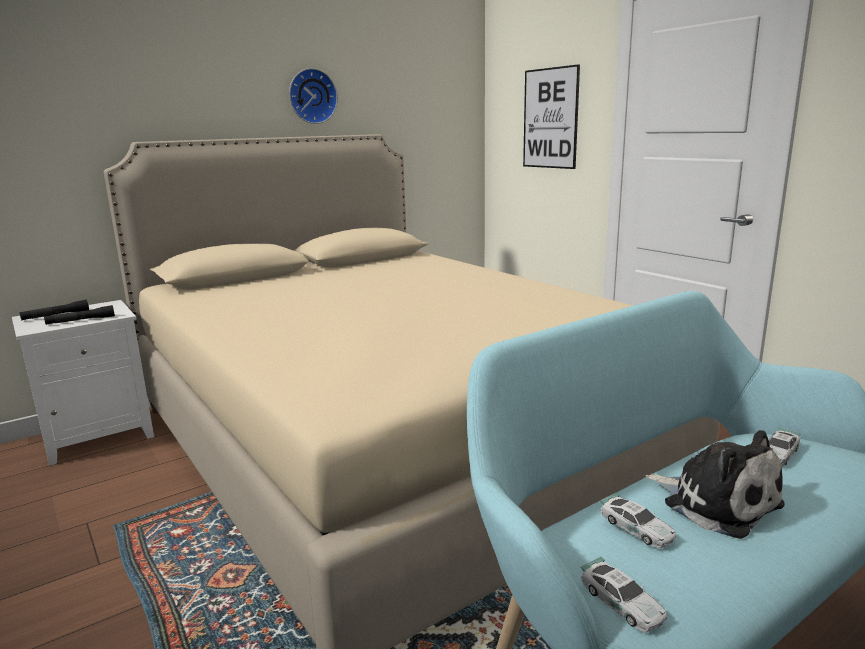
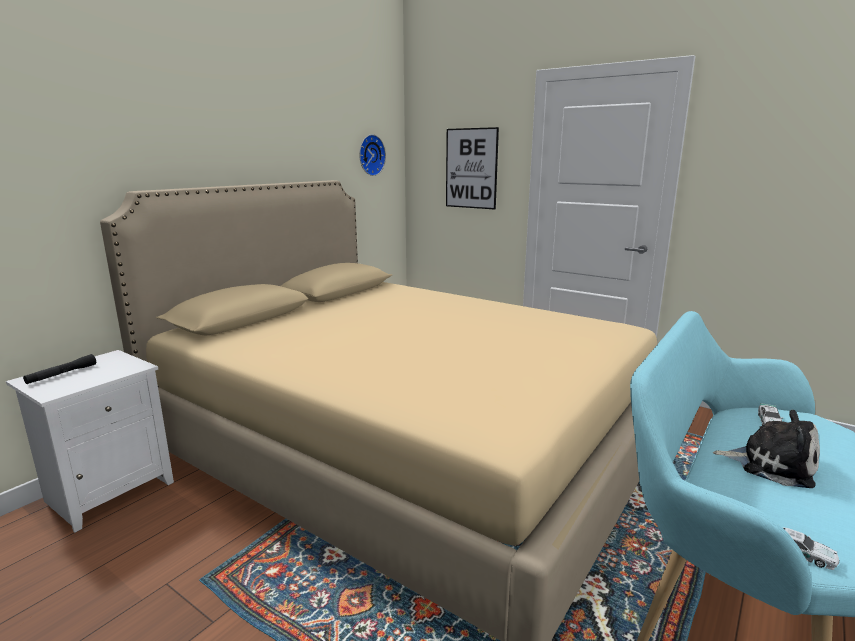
camera: 20 degrees left, 0 degrees up
black flashlight [44,305,115,325] -> none
wall clock [289,68,338,124] -> wall clock moved to [359,134,386,176]
toy car [600,493,676,549] -> none

